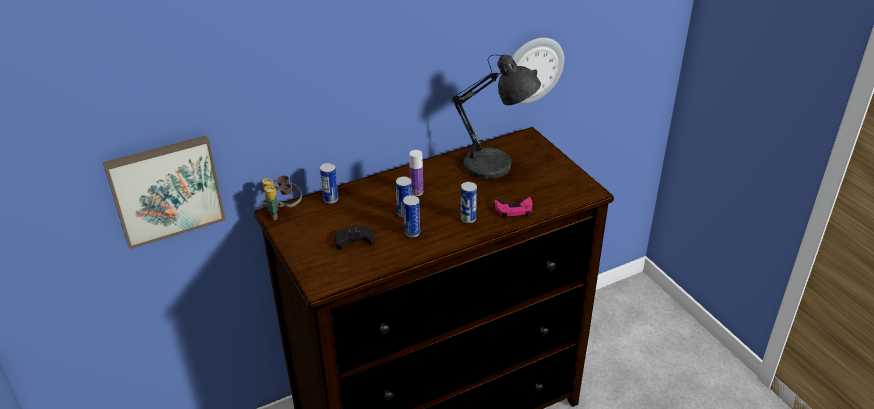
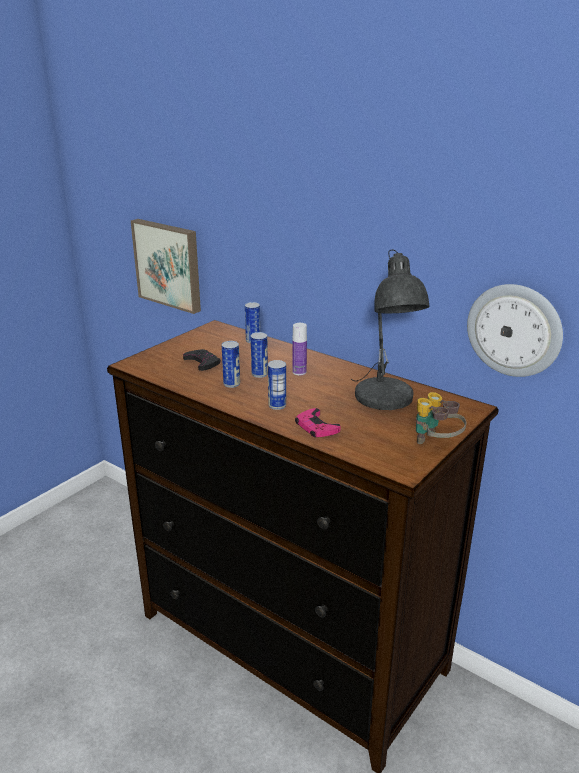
camera: 65 degrees right, 10 degrees down
binoculars [261,176,302,220] -> binoculars moved to [416,392,467,444]

